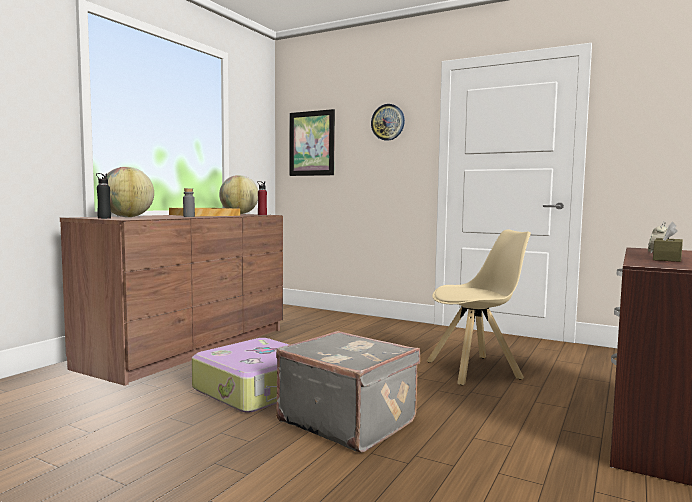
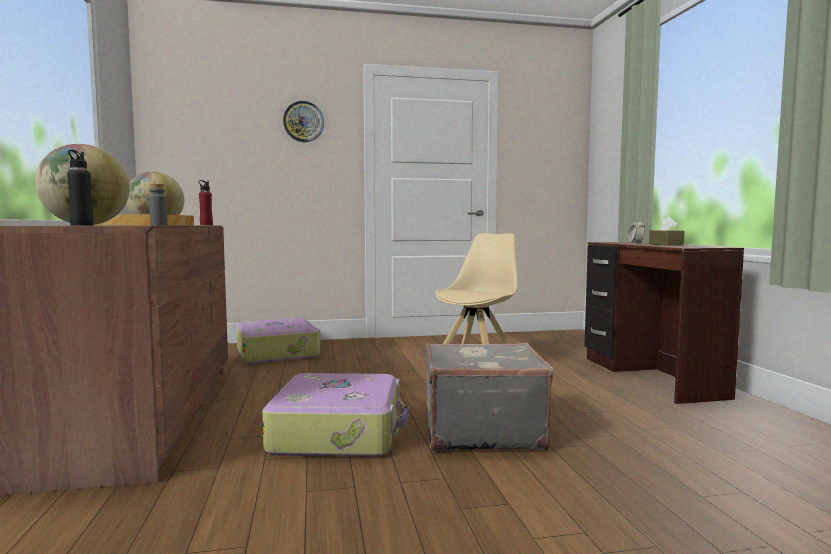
camera: 40 degrees left, 0 degrees up
picture [289,109,335,176] -> none
none -> suitcase [236,318,321,364]

